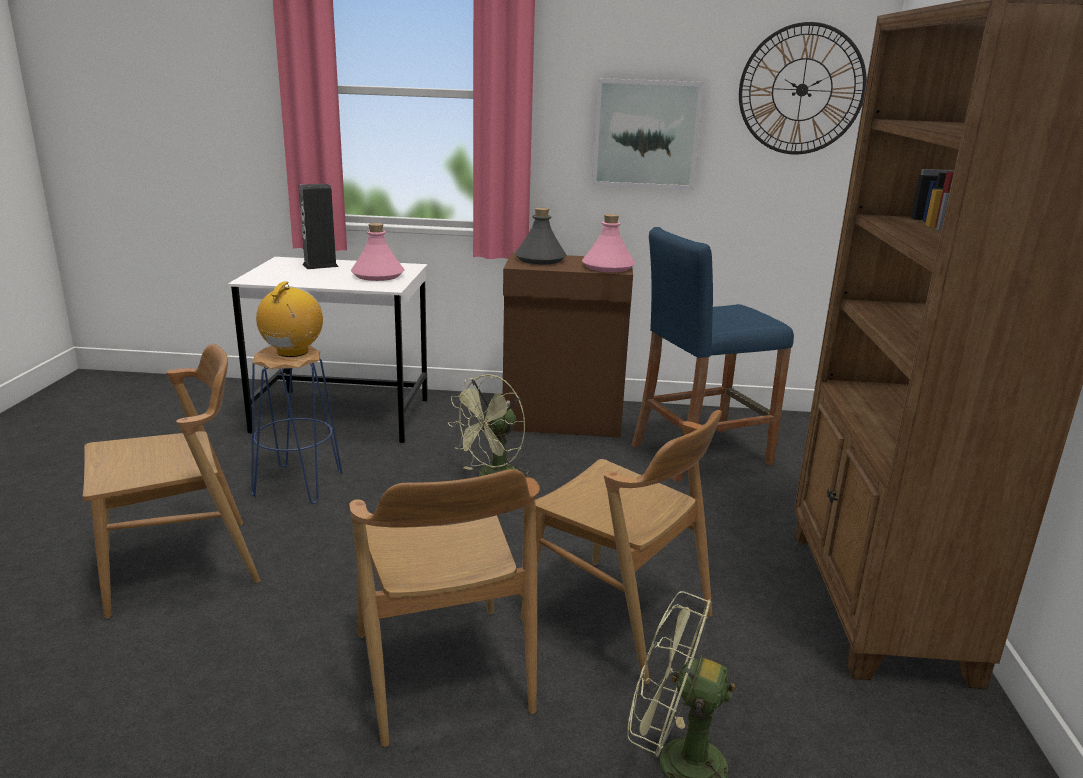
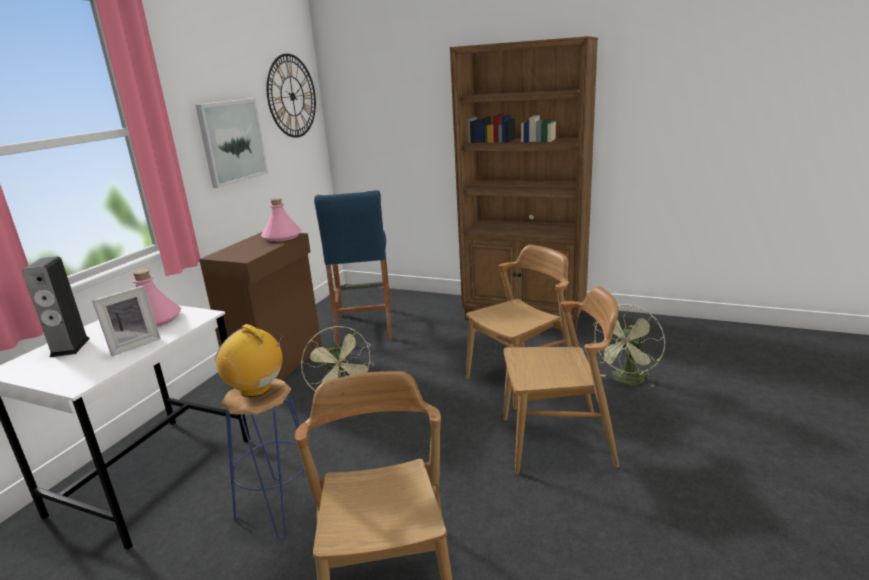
camera: 70 degrees left, 0 degrees up
grey bottle [515,208,566,265] -> none
none -> picture frame [92,286,161,356]

